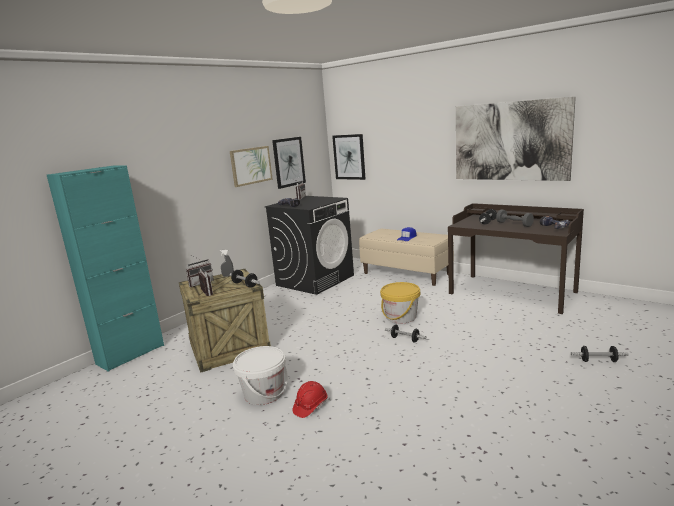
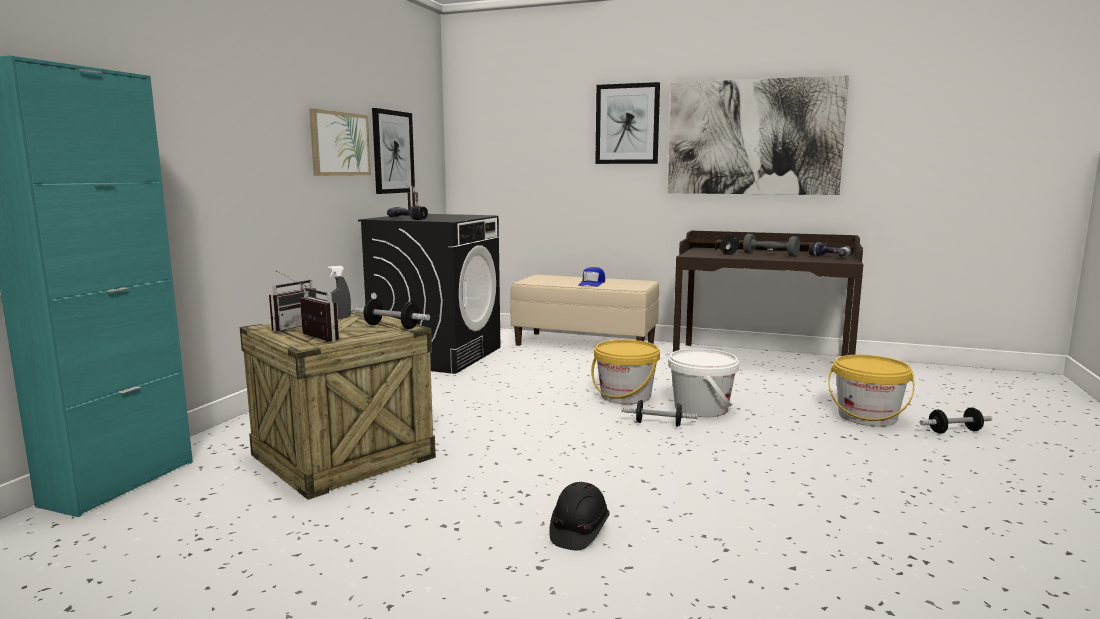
camera: 20 degrees left, 5 degrees down
white bucket [233,346,288,405] -> white bucket moved to [668,348,739,417]
red hard hat [292,381,327,418] -> black hard hat [549,482,610,550]
picture [332,134,365,180] -> picture moved to [595,82,660,164]
none -> yellow bucket [828,355,915,426]

